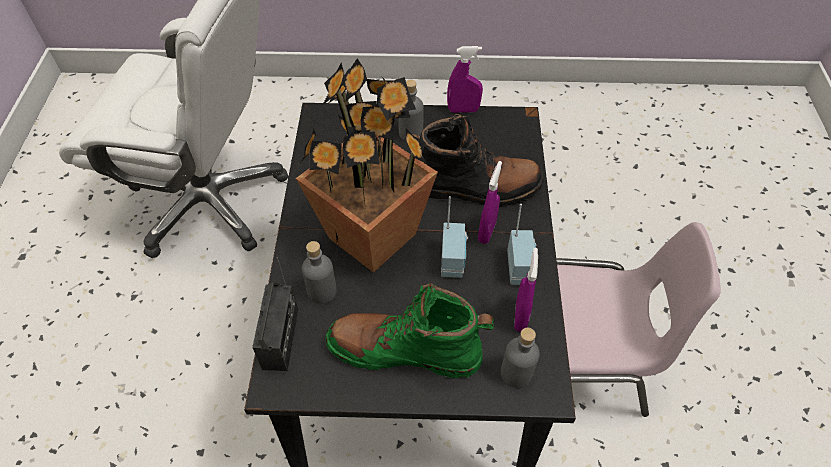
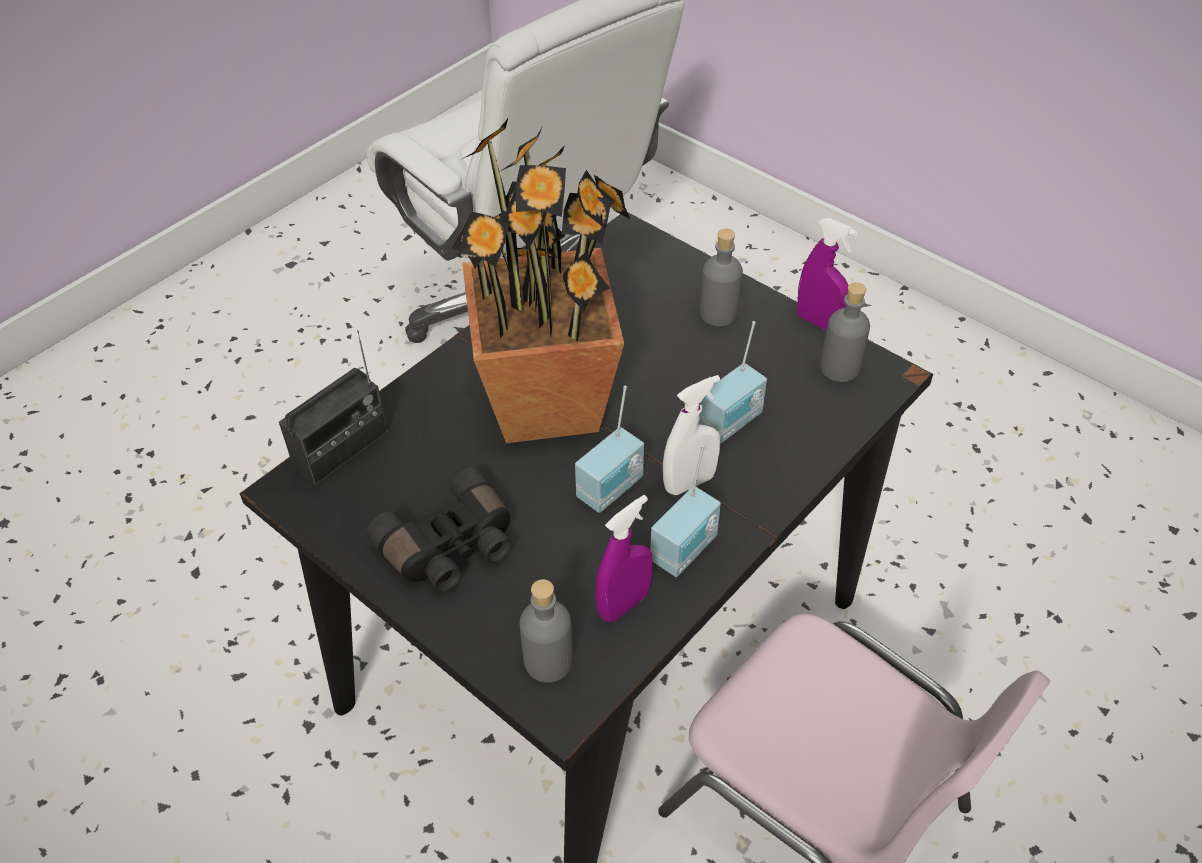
camera: 40 degrees right, 5 degrees down
grey bottle [302,241,337,304] -> grey bottle moved to [820,282,870,382]
green boot [326,283,494,378] -> black binoculars [366,467,512,591]
black boot [412,114,544,207] -> radio [699,321,767,443]
purple spray bottle [478,161,502,244] -> white spray bottle [663,375,721,495]

